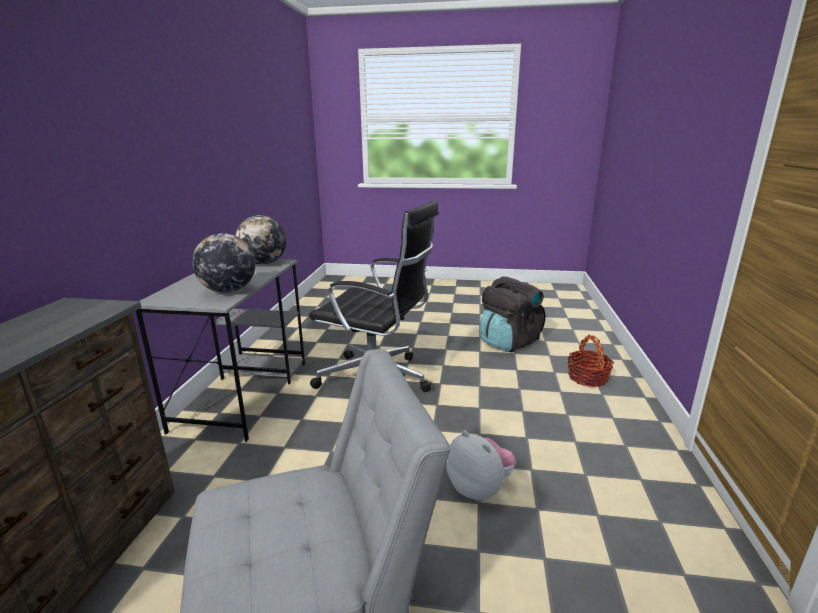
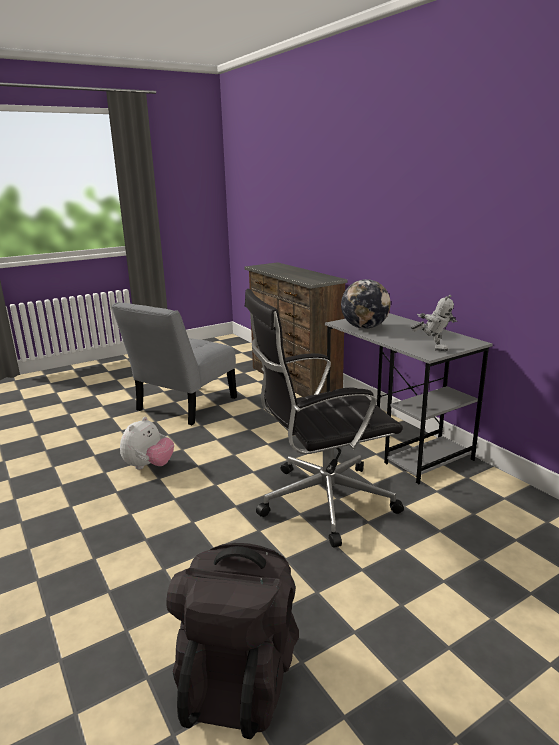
camera: 140 degrees right, 0 degrees up
globe [236,215,286,265] -> toy robot [411,295,457,351]
plush toy [446,430,516,502] -> plush toy turned 75 degrees counterclockwise [120,417,174,470]
basket [567,335,614,387] -> none

